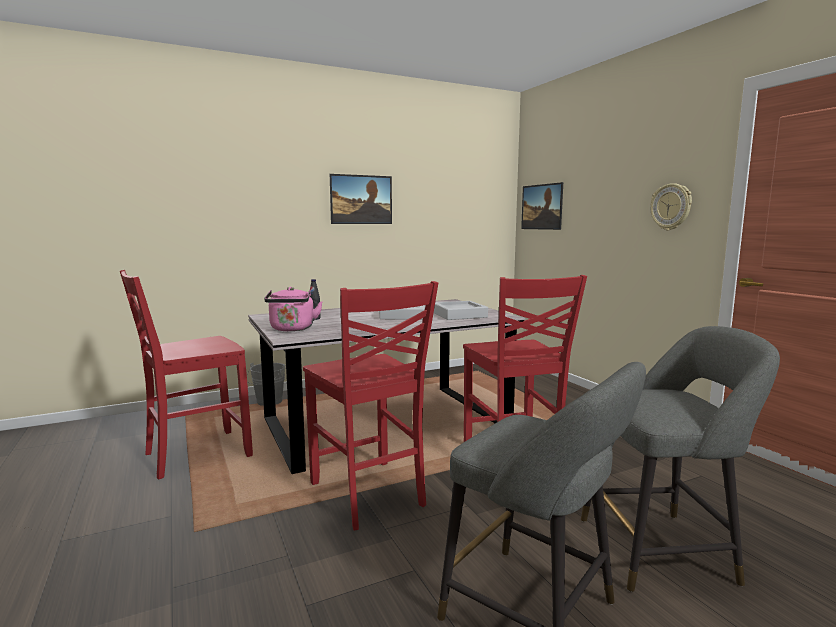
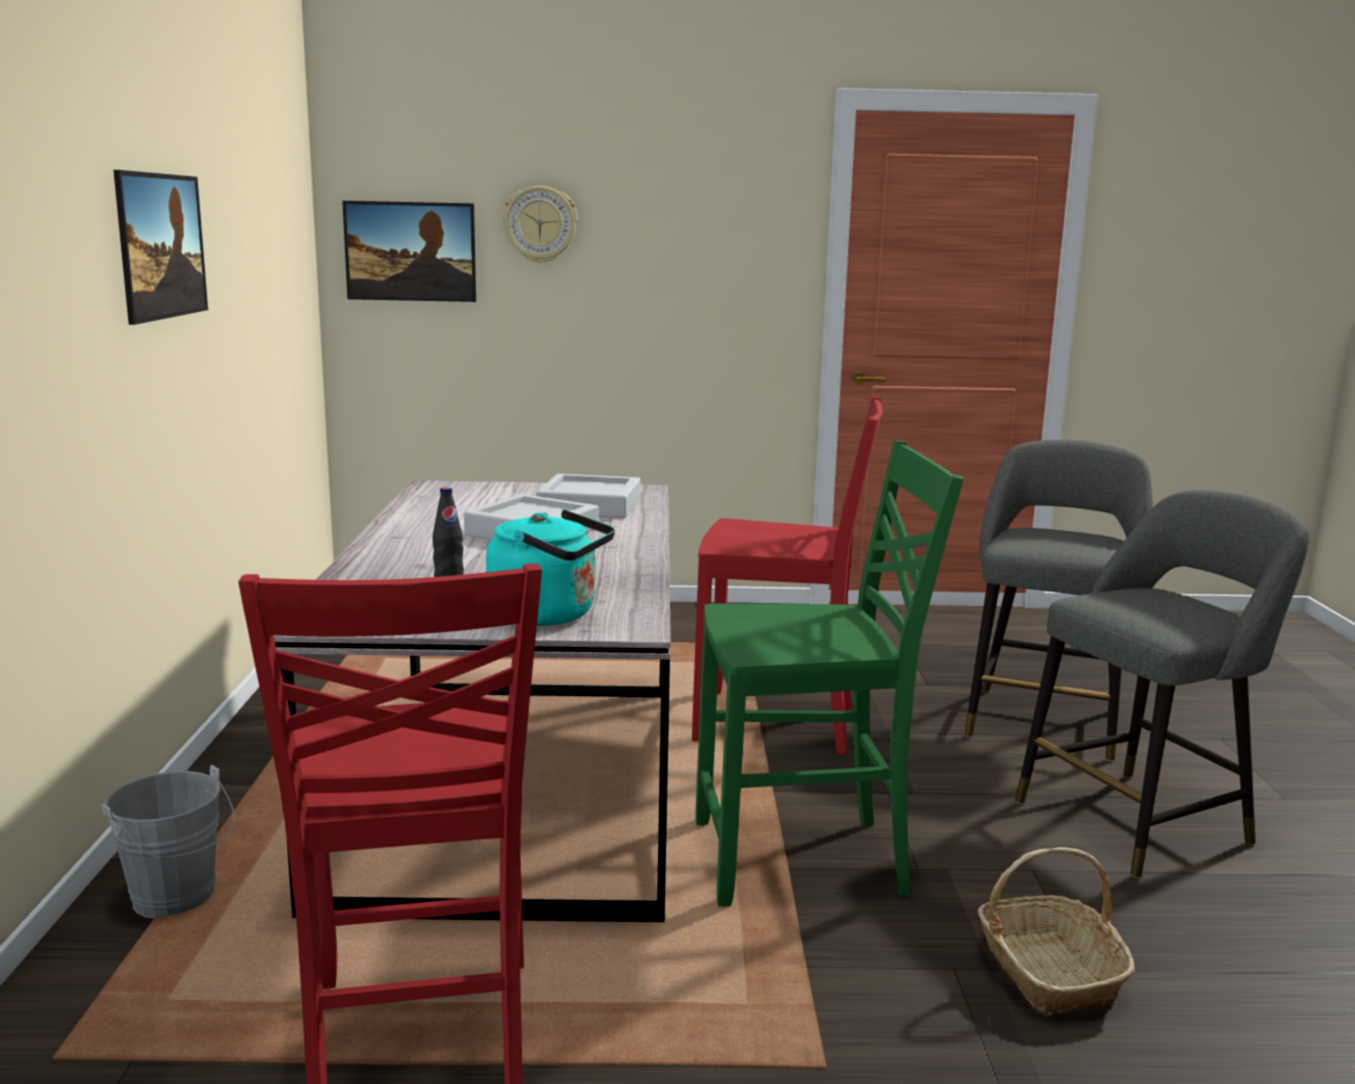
camera: 65 degrees left, 5 degrees up
pink kettle [264,287,322,331] -> turquoise kettle [486,510,615,626]
red chair [303,281,438,530] -> green chair [695,440,963,907]
wall clock [650,183,692,230] -> wall clock moved to [503,186,577,263]
none -> basket [978,847,1135,1013]

